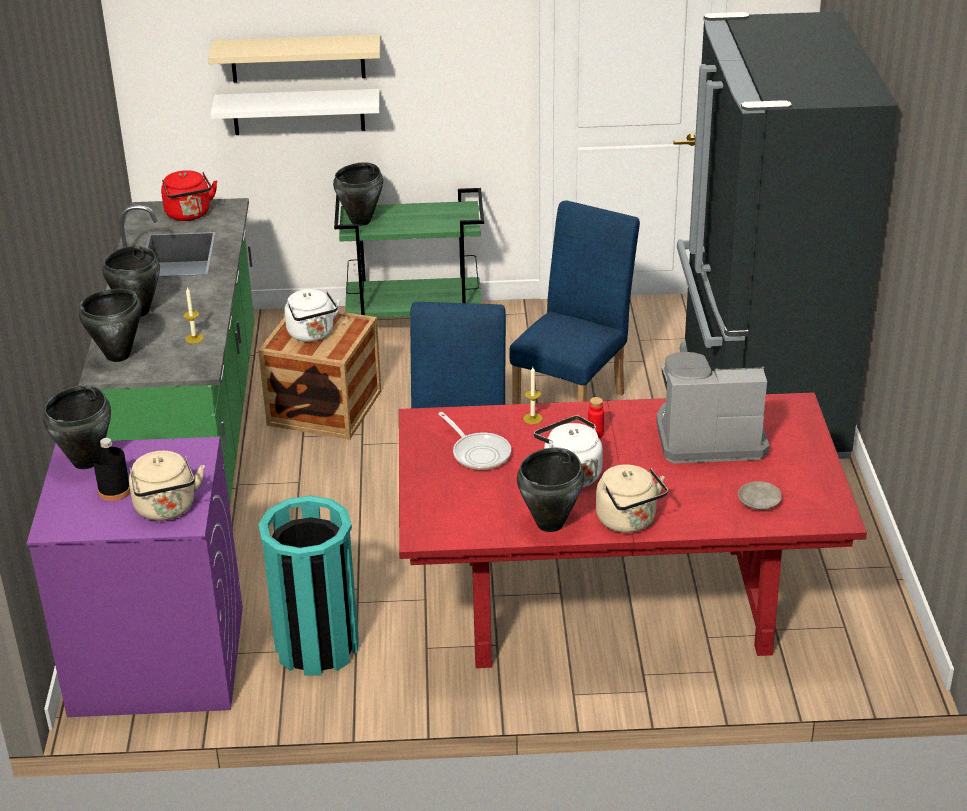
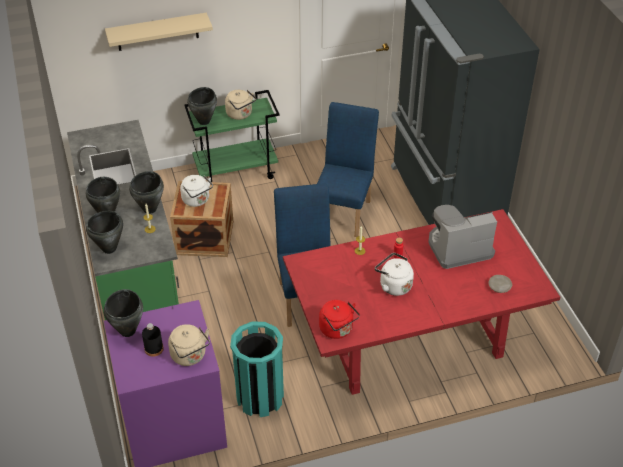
camera: 15 degrees left, 10 degrees up
red kettle [161,170,217,221] -> red kettle moved to [319,300,360,339]
white shelf [211,89,380,135] -> none
frying pan [438,412,511,470] -> none
black cooking pot [517,448,584,532] -> black cooking pot moved to [129,171,164,214]
beige kettle [596,464,668,533] -> beige kettle moved to [225,90,256,120]

